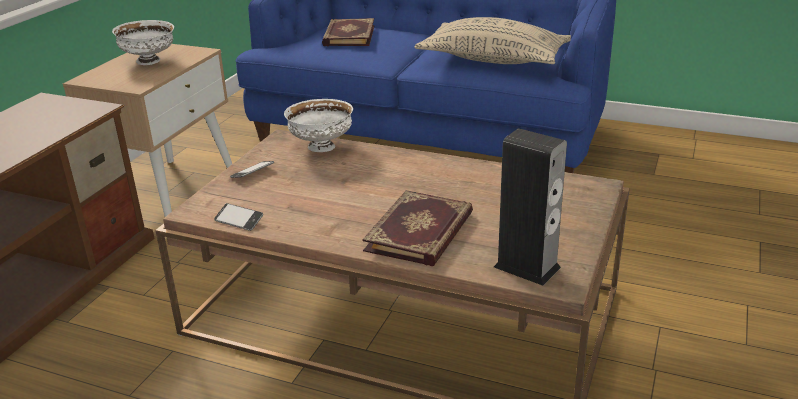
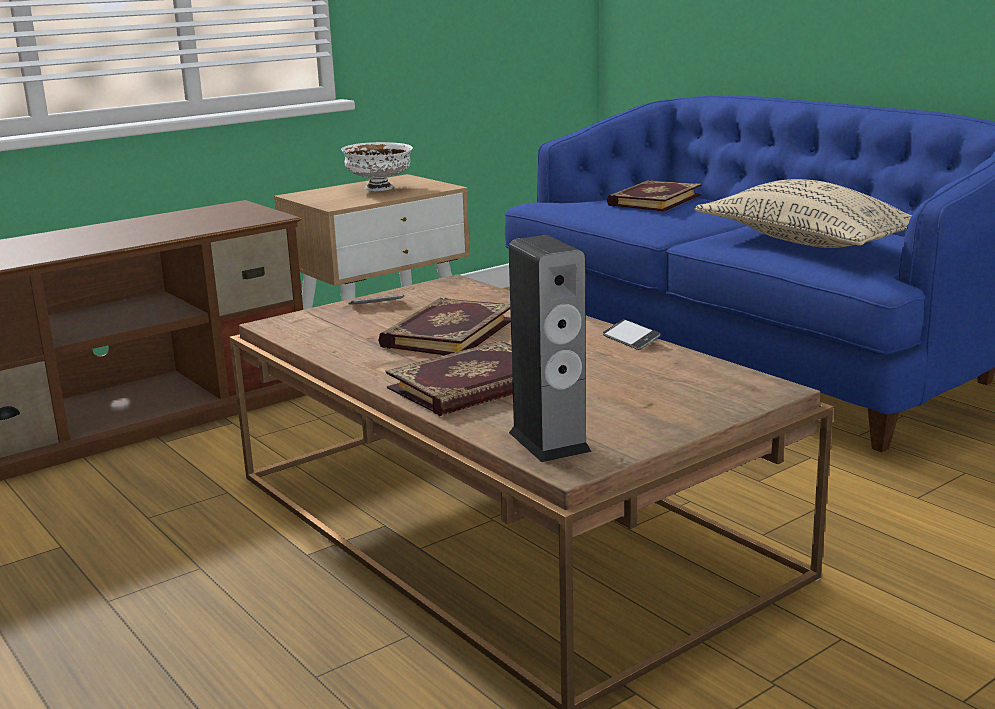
camera: 30 degrees right, 10 degrees down
phone [214,203,263,231] -> phone moved to [603,319,661,350]
white bowl [284,99,353,152] -> none
none -> book [378,298,511,355]

